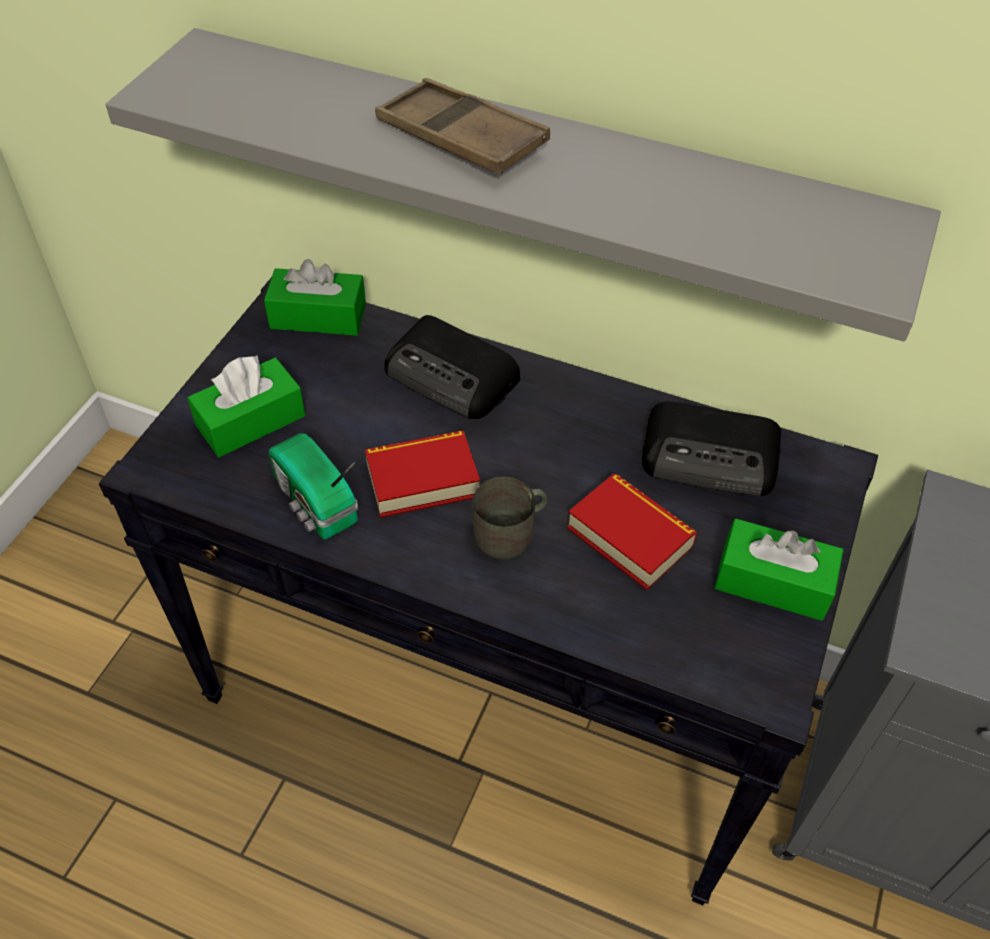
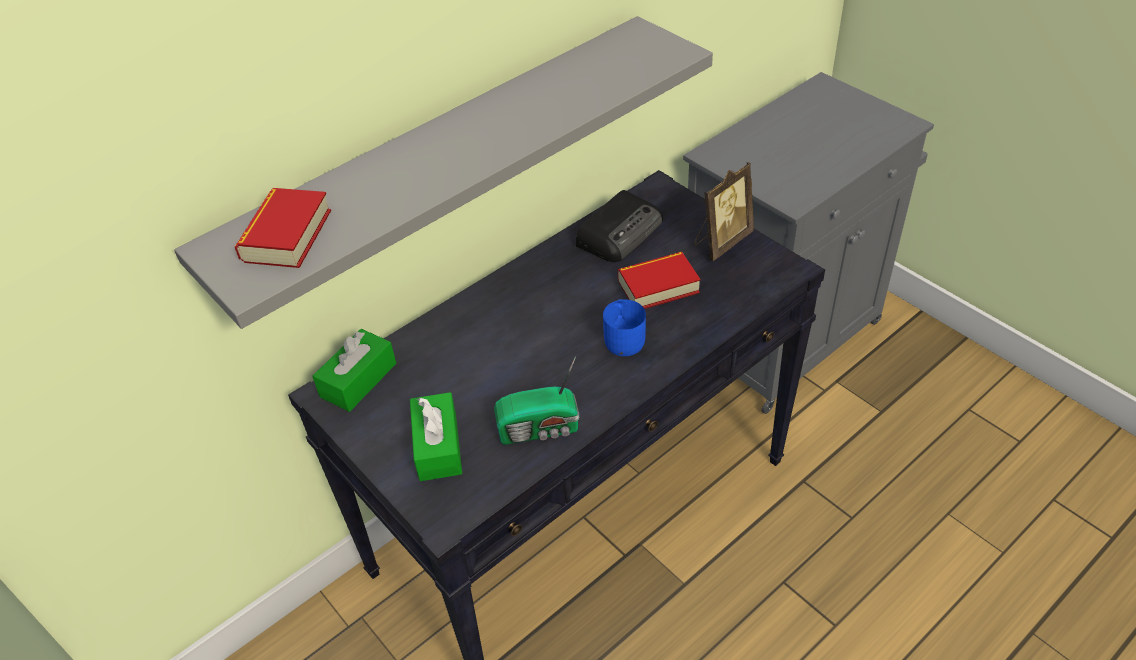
camera: 60 degrees left, 5 degrees down
book [365,431,480,518] -> book moved to [235,188,331,268]
brown tray [375,78,550,174] -> none
radio [384,315,520,419] -> none
grey mug [473,477,547,559] -> blue mug [603,299,646,356]
green tissue box [715,518,844,621] -> picture frame [694,162,754,261]

